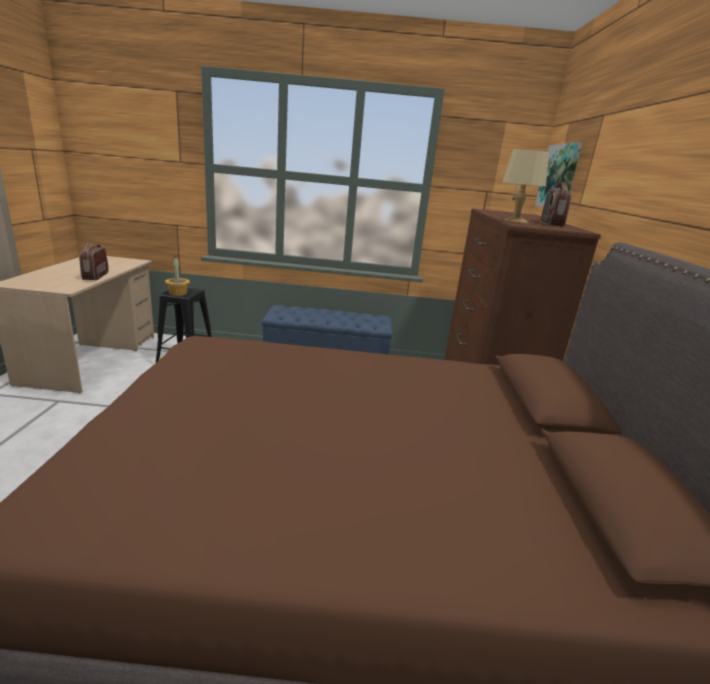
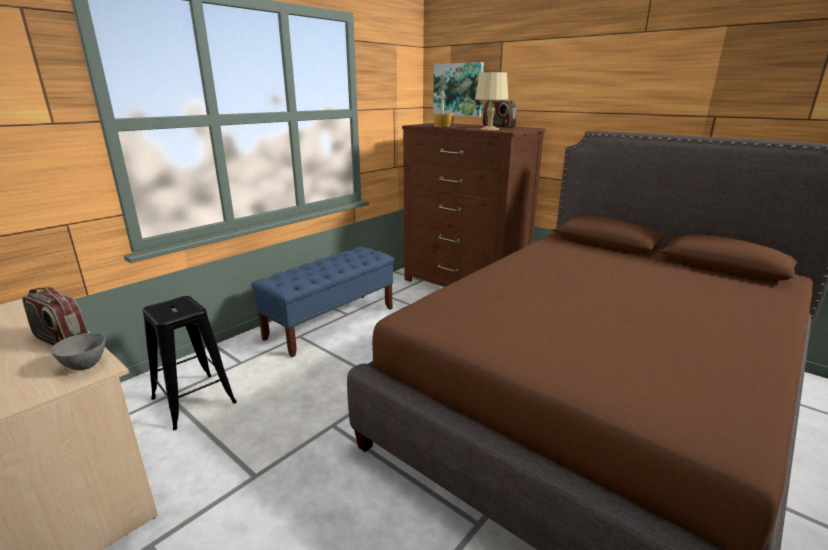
camera: 50 degrees left, 0 degrees up
potted plant [165,255,190,296] -> potted plant moved to [431,87,453,127]
none -> grey bowl [51,333,106,370]

